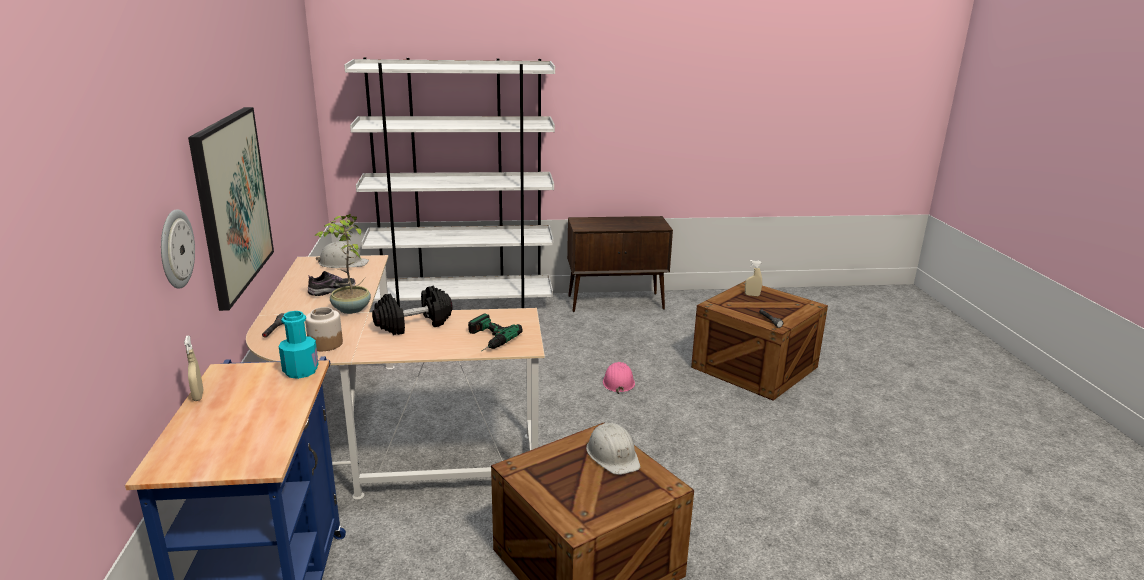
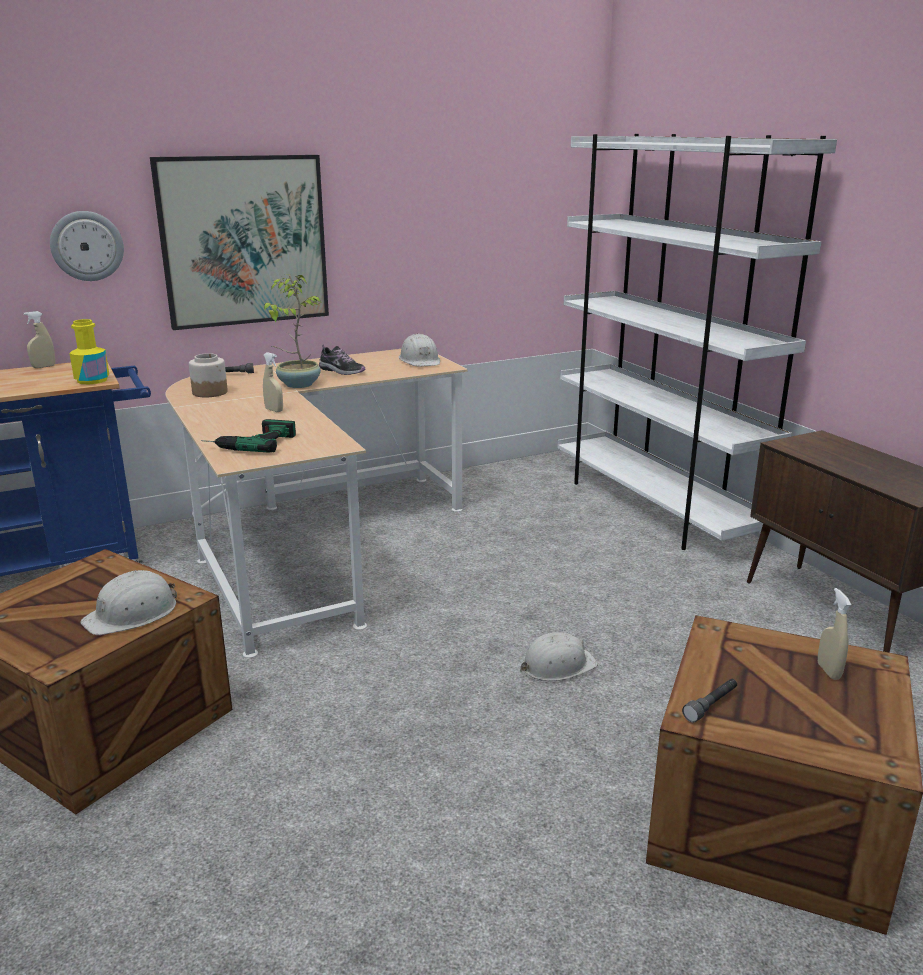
camera: 70 degrees right, 0 degrees up
turquoise bottle [279,311,318,379] -> yellow bottle [69,319,109,384]
black dumbbell [372,286,453,335] -> beige spray bottle [263,352,283,412]
pink hard hat [603,362,635,394] -> white hard hat [520,632,598,681]

